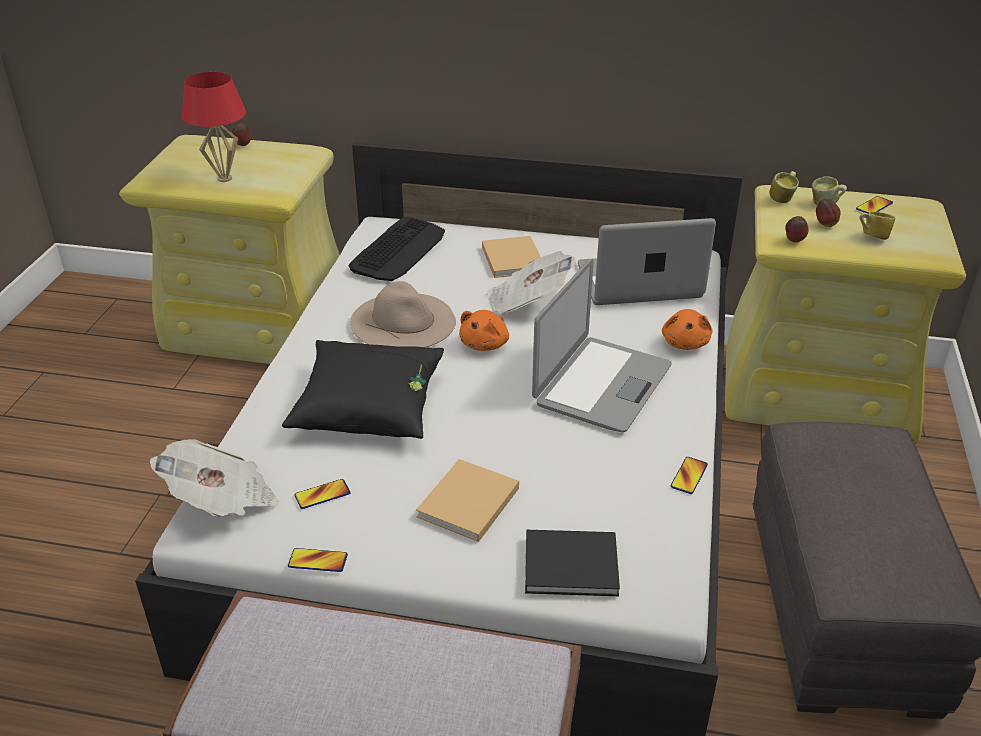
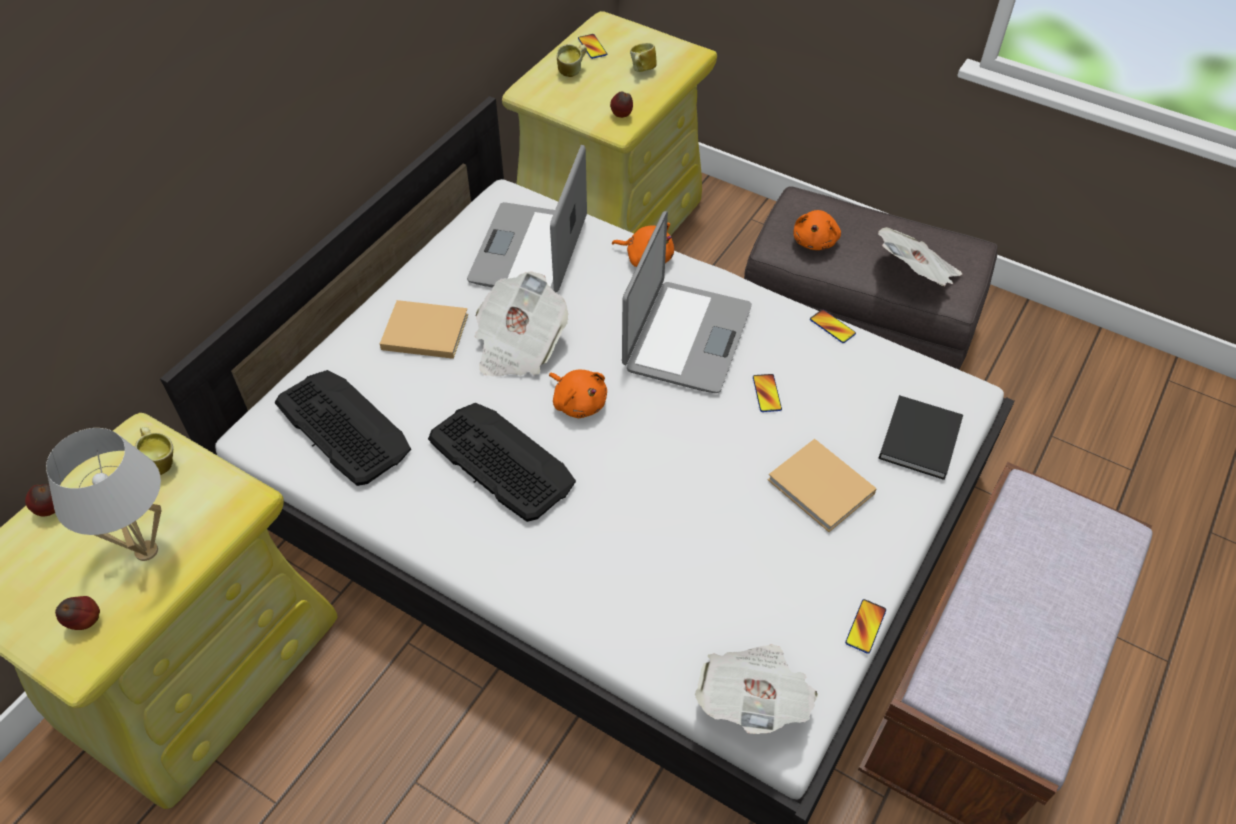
camera: 70 degrees left, 15 degrees up
red table lamp [182,72,246,182] -> white table lamp [46,428,162,561]
black pillow [282,340,444,439] -> none
phone [294,479,351,509] -> phone moved to [753,374,782,412]
beige hat [350,281,456,347] -> keyboard [428,403,576,522]
laptop [532,259,672,432] -> laptop turned 60 degrees clockwise [622,211,752,393]
mug [769,171,799,203] -> mug moved to [135,427,173,475]
apple [816,199,841,227] -> apple moved to [55,596,100,630]
none -> orange plush toy [794,210,841,250]
none -> newspaper [878,227,962,286]

